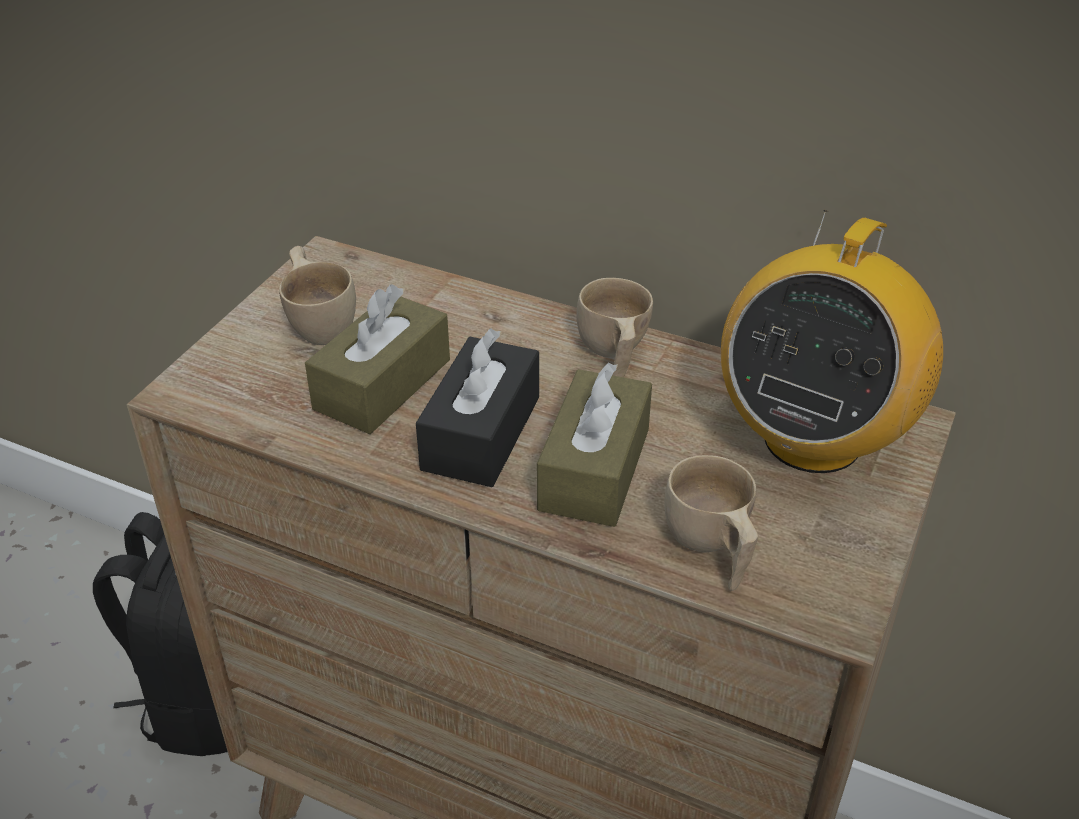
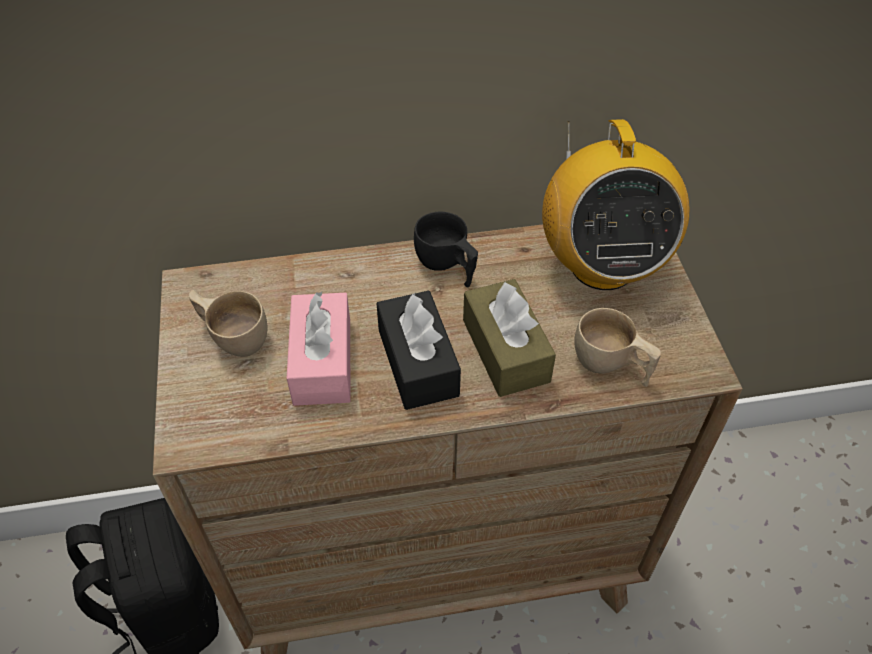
camera: 35 degrees left, 10 degrees up
brown tissue box [305,284,450,434] -> pink tissue box [287,291,350,406]
beige cup [576,278,653,377] -> black cup [414,212,478,287]

